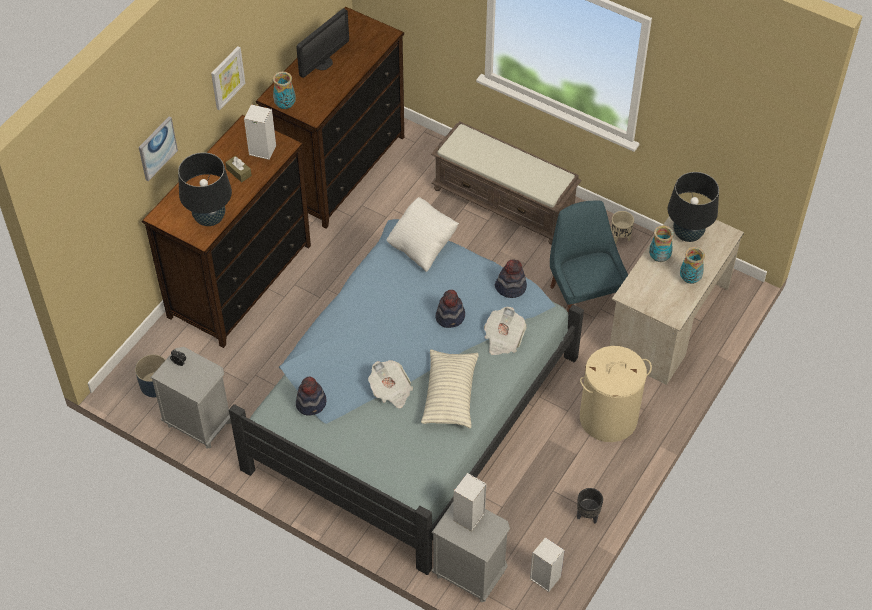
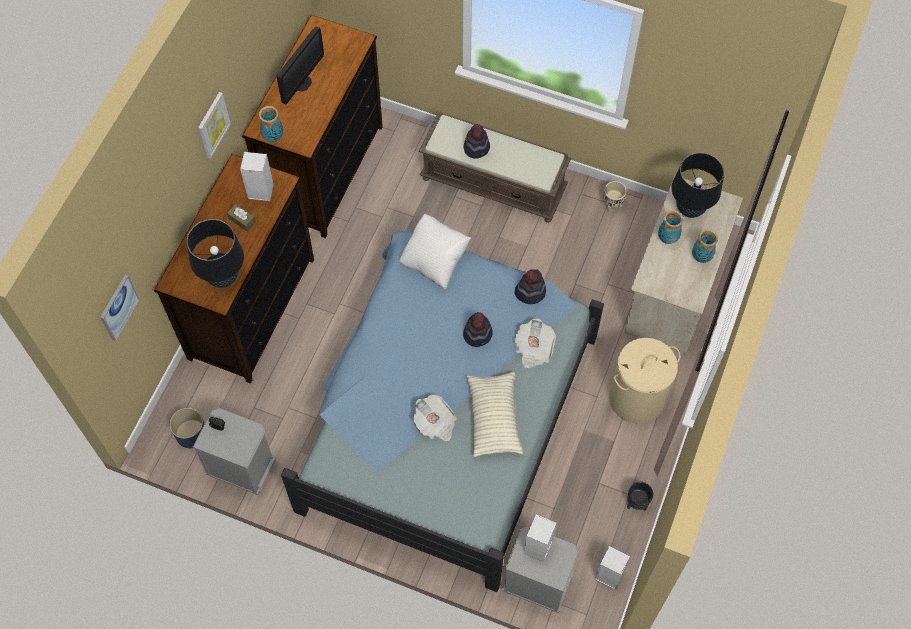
camera: 10 degrees left, 10 degrees up
picture [139,117,178,181] -> picture moved to [100,275,139,341]
hat [296,377,327,416] -> hat moved to [464,124,490,159]
blue chair [550,201,628,314] -> none

